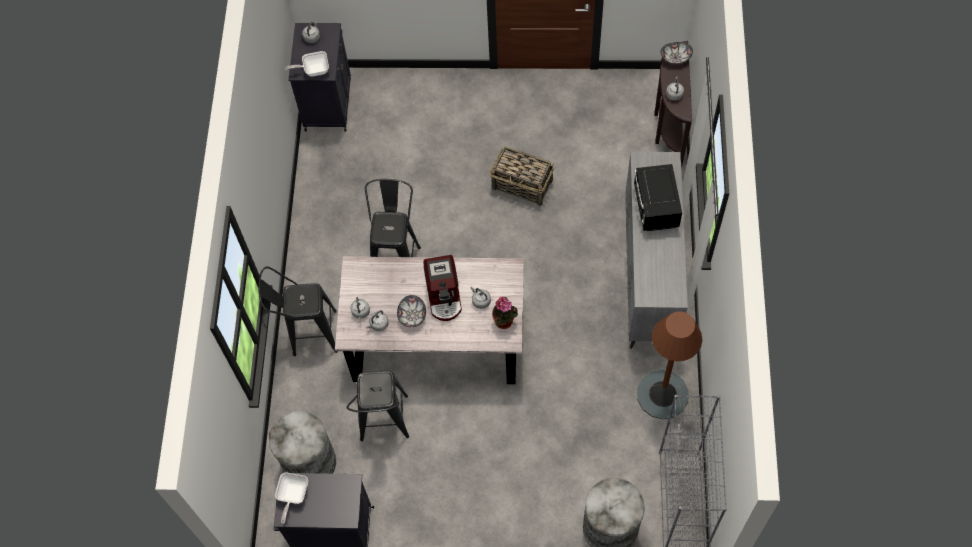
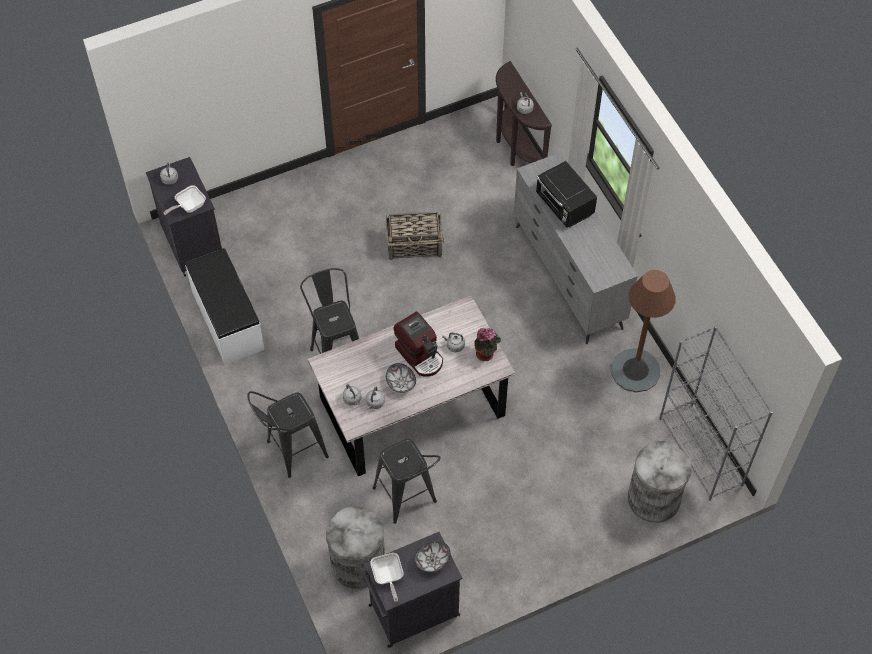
camera: 30 degrees left, 5 degrees down
bowl [660,42,693,64] -> bowl moved to [415,541,451,573]
none -> white bench [185,248,265,365]

